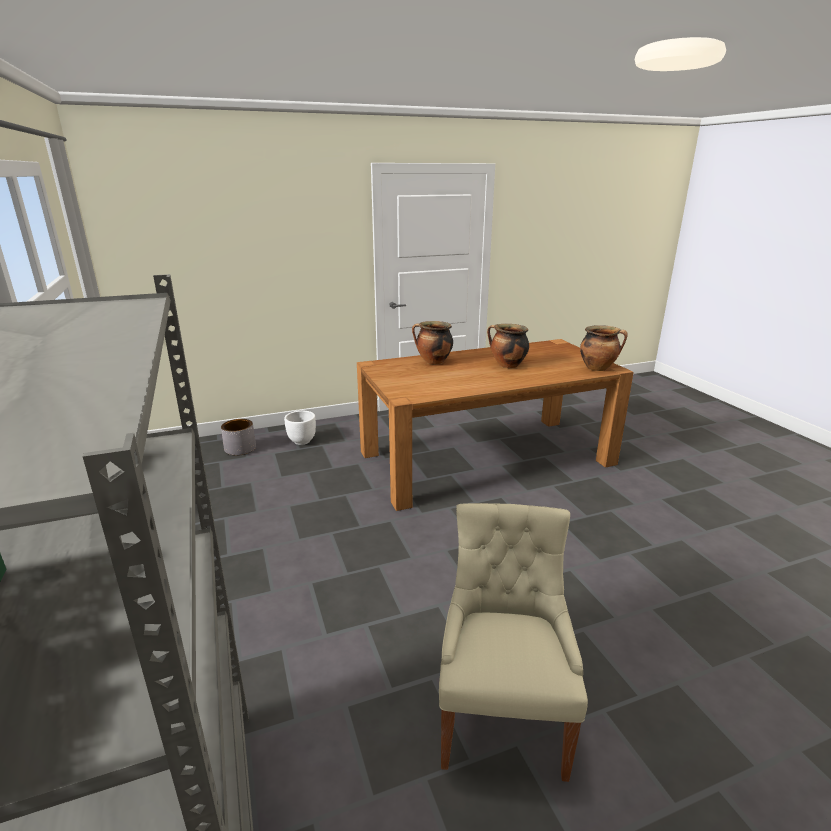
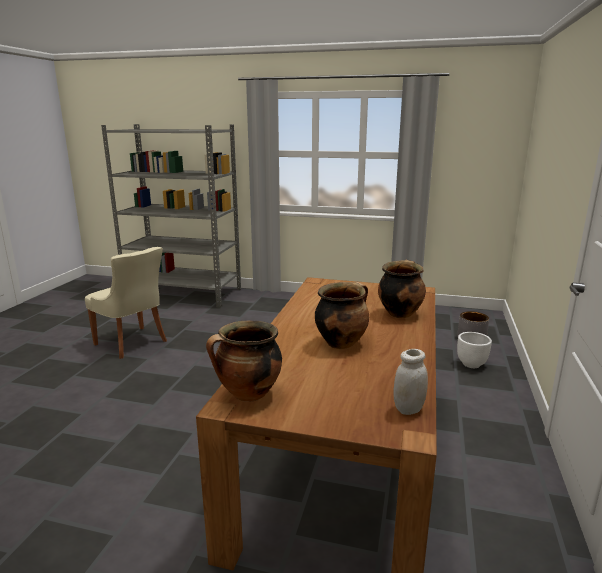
camera: 125 degrees right, 5 degrees down
none -> white jar [393,349,428,415]

